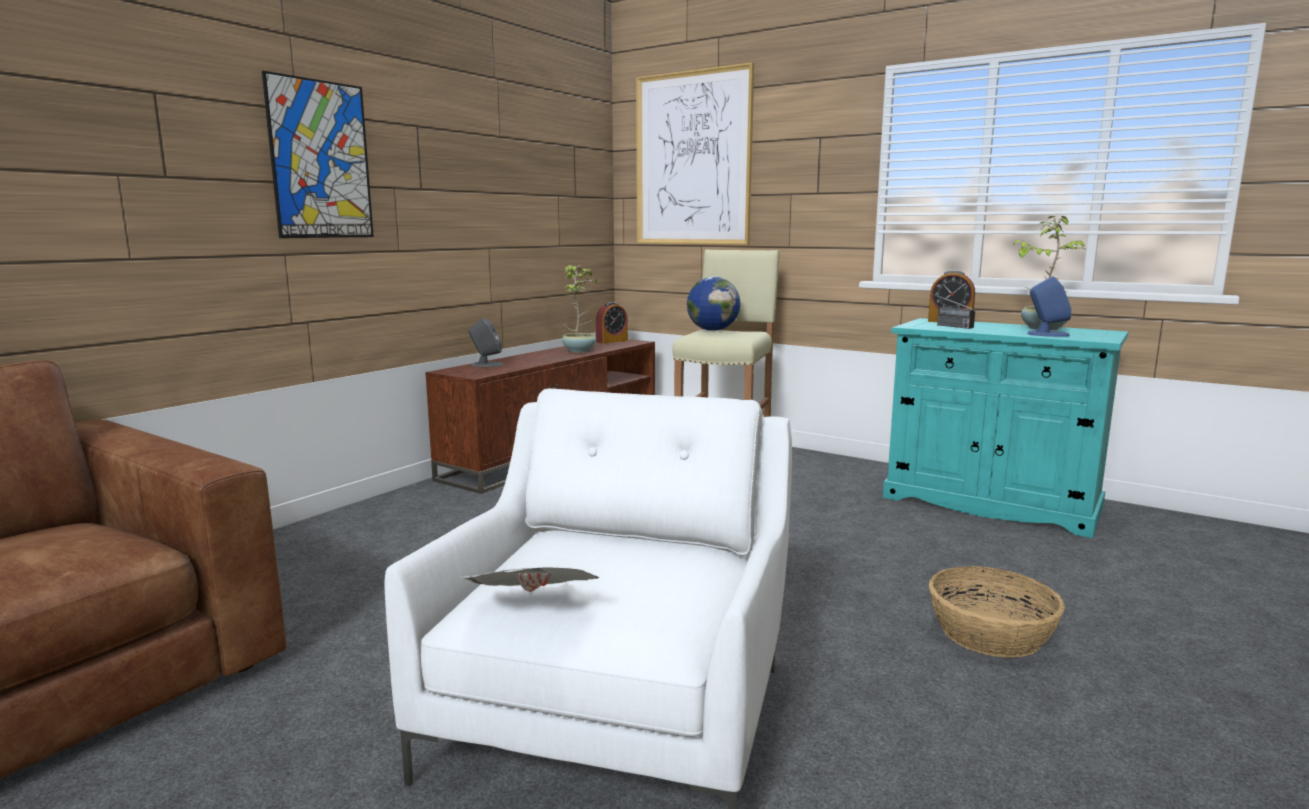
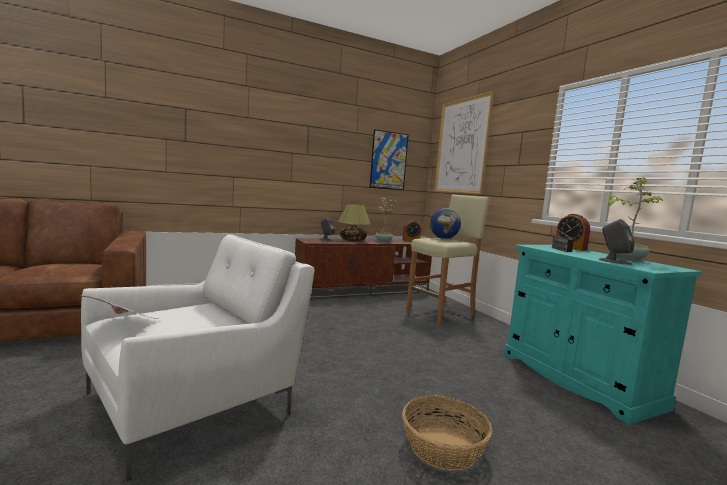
camera: 30 degrees right, 5 degrees down
picture [262,71,374,238] -> picture moved to [370,129,409,190]
blue speaker [1027,276,1071,337] -> grey speaker [598,219,635,265]
none -> table lamp [338,204,371,241]

